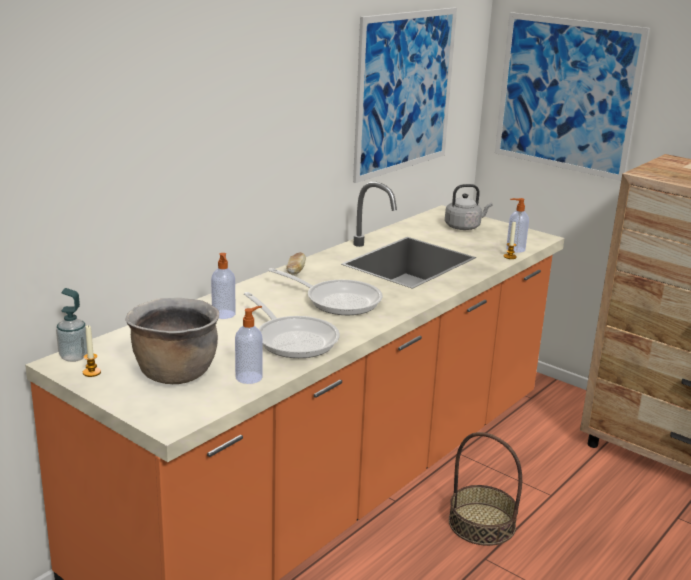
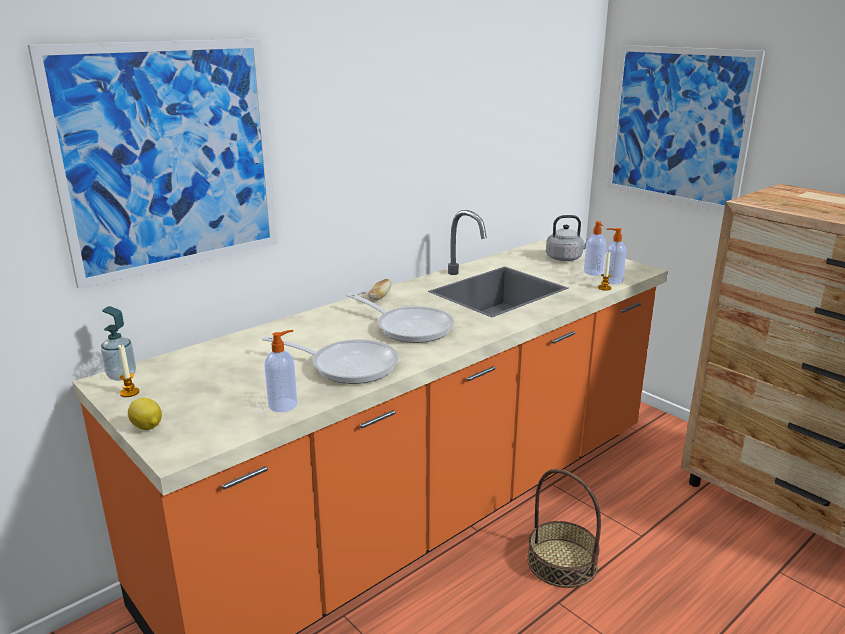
camera: 10 degrees right, 0 degrees up
brown cooking pot [125,298,219,384] -> none
soap dispenser [211,253,236,319] -> soap dispenser moved to [584,221,606,276]
frying pan [244,292,340,358] -> frying pan turned 45 degrees counterclockwise [262,336,399,384]
picture [353,7,457,183] -> picture moved to [28,39,277,289]
none -> lemon [128,398,162,430]

